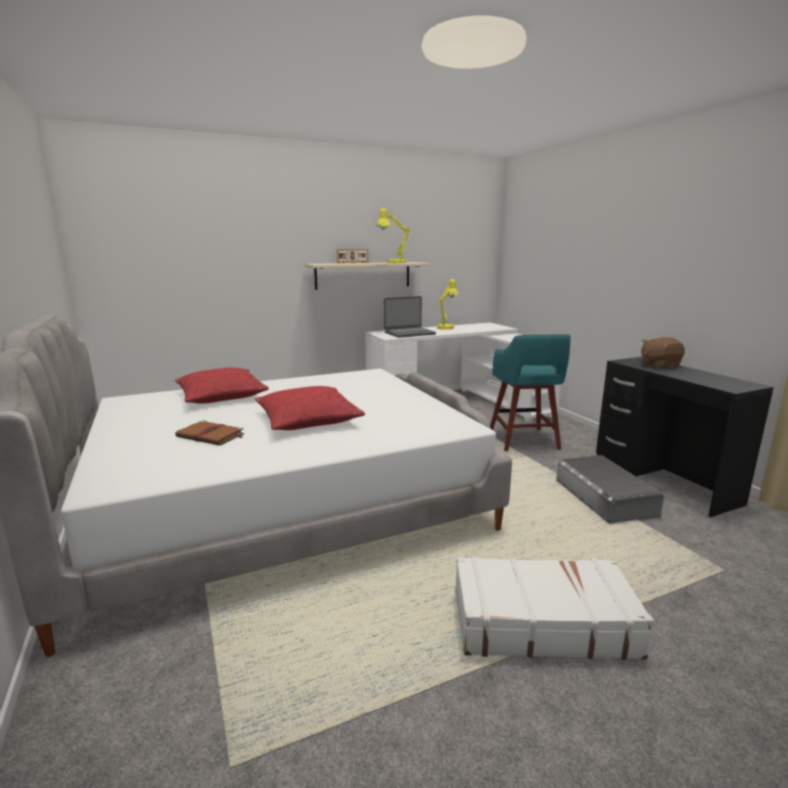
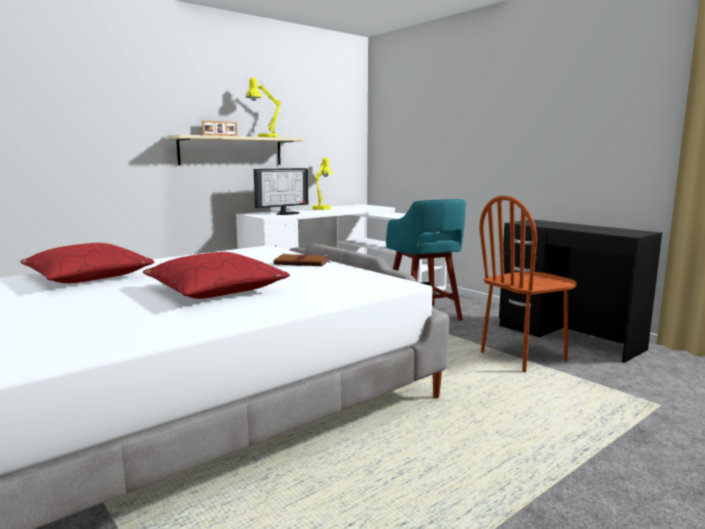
camera: 15 degrees left, 5 degrees down
brown book [175,420,244,445] -> brown book moved to [274,254,331,266]
laptop [384,296,436,338] -> monitor [254,168,308,215]
white suitcase [455,557,654,660] -> none
grey storage box [556,455,664,524] -> brown chair [479,195,577,372]
brown plush toy [641,337,685,369] -> none

